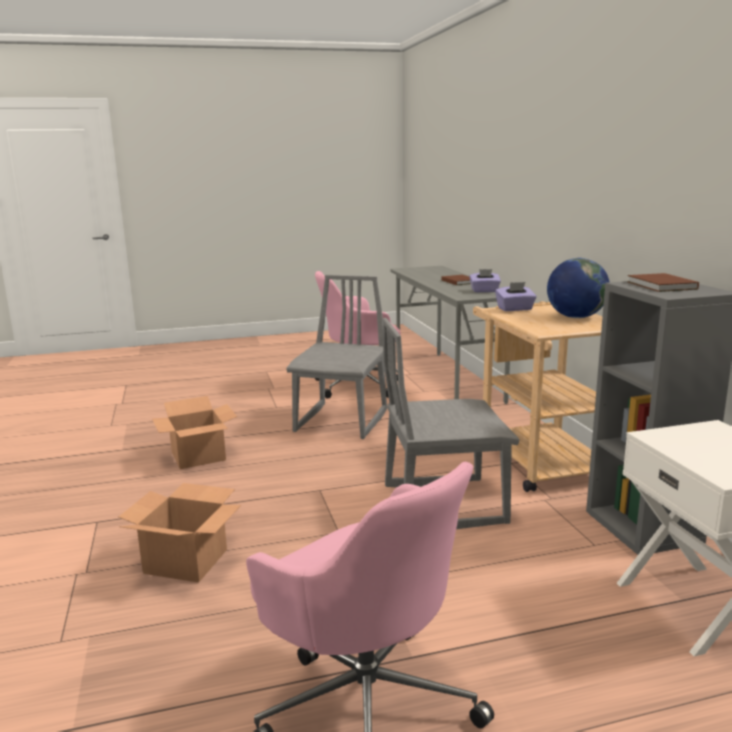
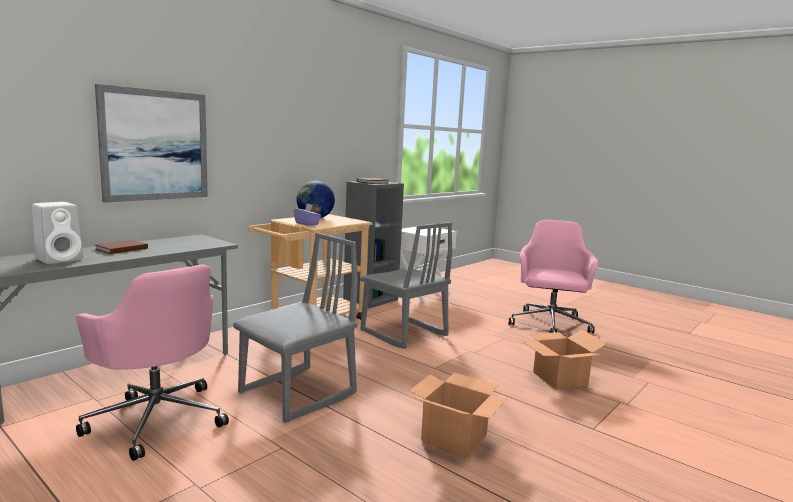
camera: 125 degrees left, 5 degrees down
grey chair [286,275,387,439] -> grey chair turned 150 degrees clockwise [233,233,358,423]
purple tissue box [469,269,501,292] -> none
none -> white speaker [32,202,83,264]
none -> picture [95,84,208,203]

